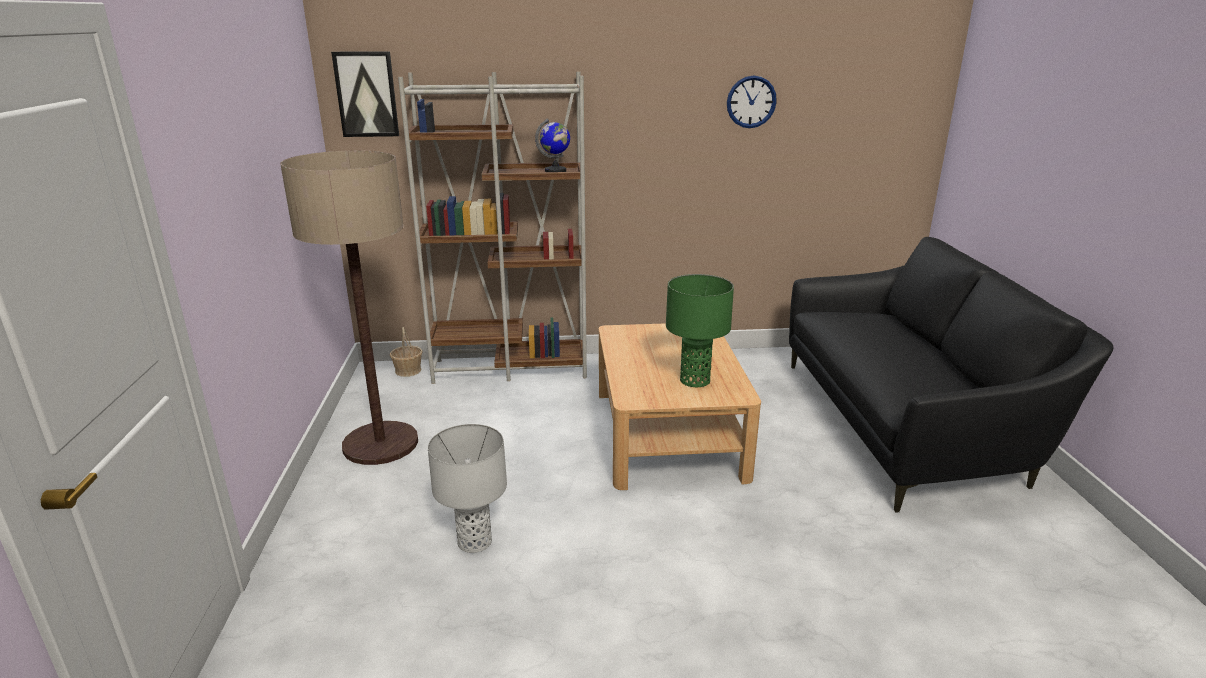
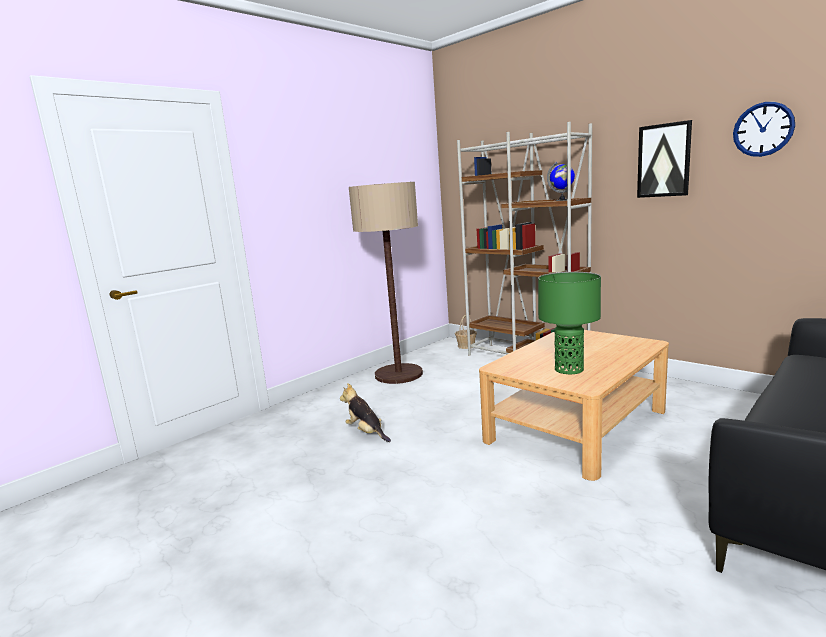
camera: 50 degrees right, 10 degrees down
picture [331,51,399,137] -> picture moved to [637,120,692,198]
white table lamp [428,424,507,553] -> plush toy [340,383,391,442]

